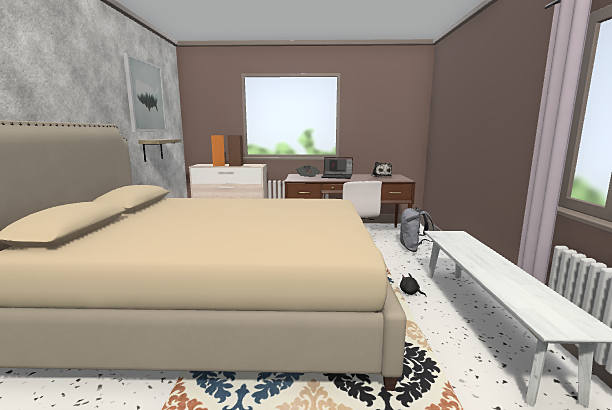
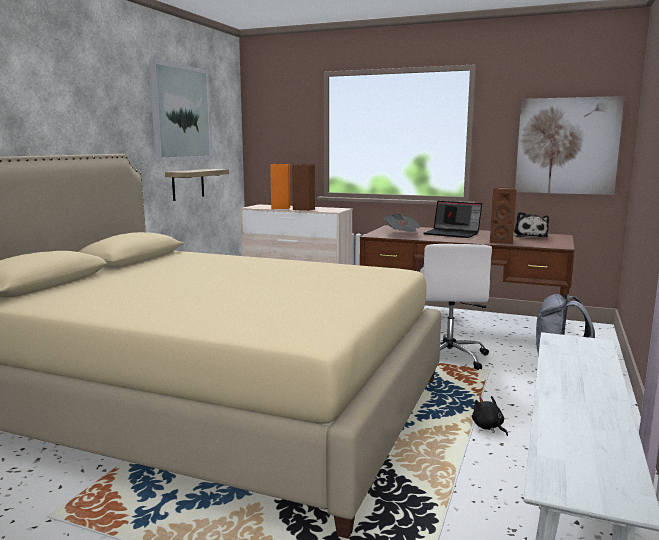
camera: 20 degrees right, 0 degrees up
none -> brown speaker [489,187,517,244]
none -> picture [515,96,625,195]

